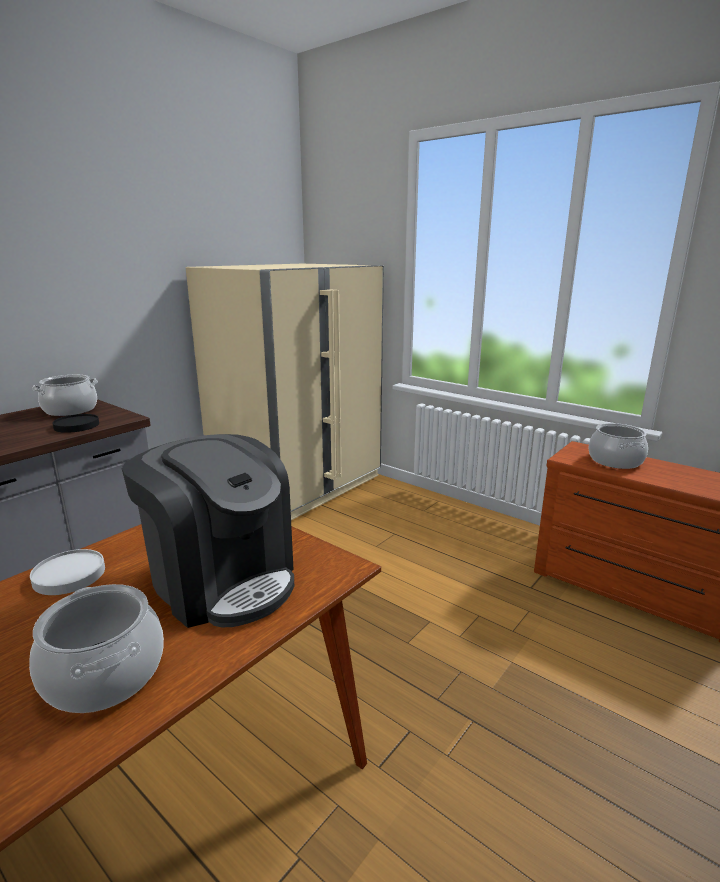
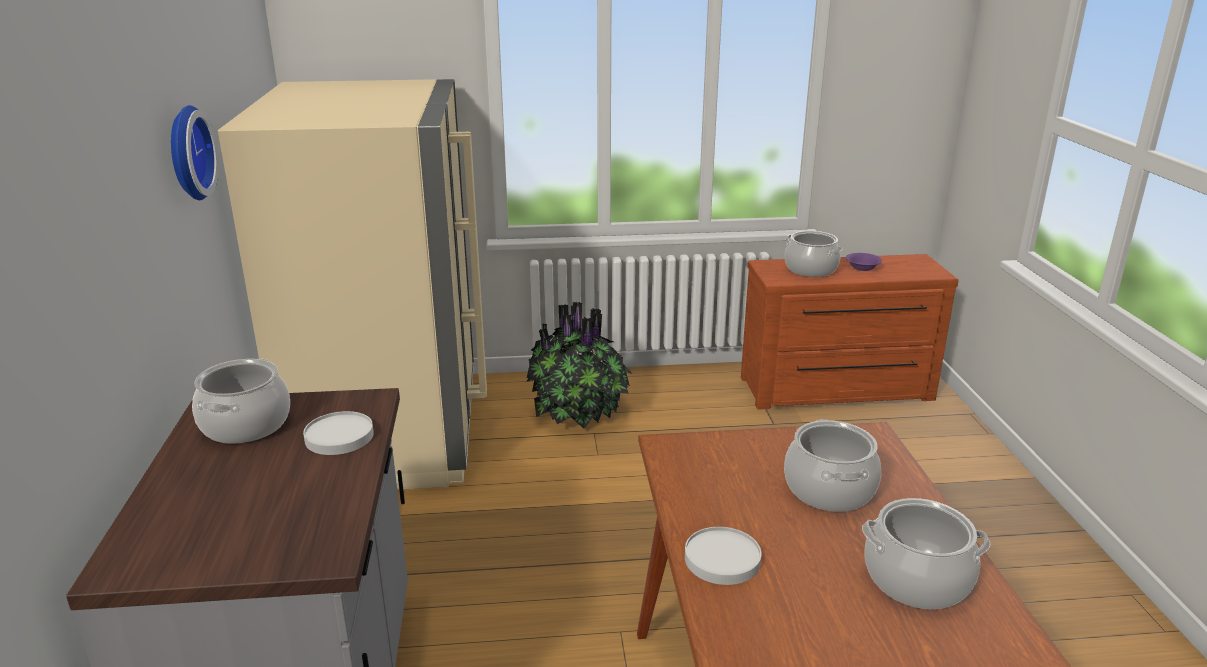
camera: 45 degrees left, 5 degrees up
black plate [52,414,99,433] -> white plate [303,411,374,455]
coffee machine [122,434,294,628] -> cooking pot [784,419,881,512]
none -> wall clock [171,105,218,200]
none -> potted plant [527,302,632,429]
none -> purple bowl [846,253,882,271]

